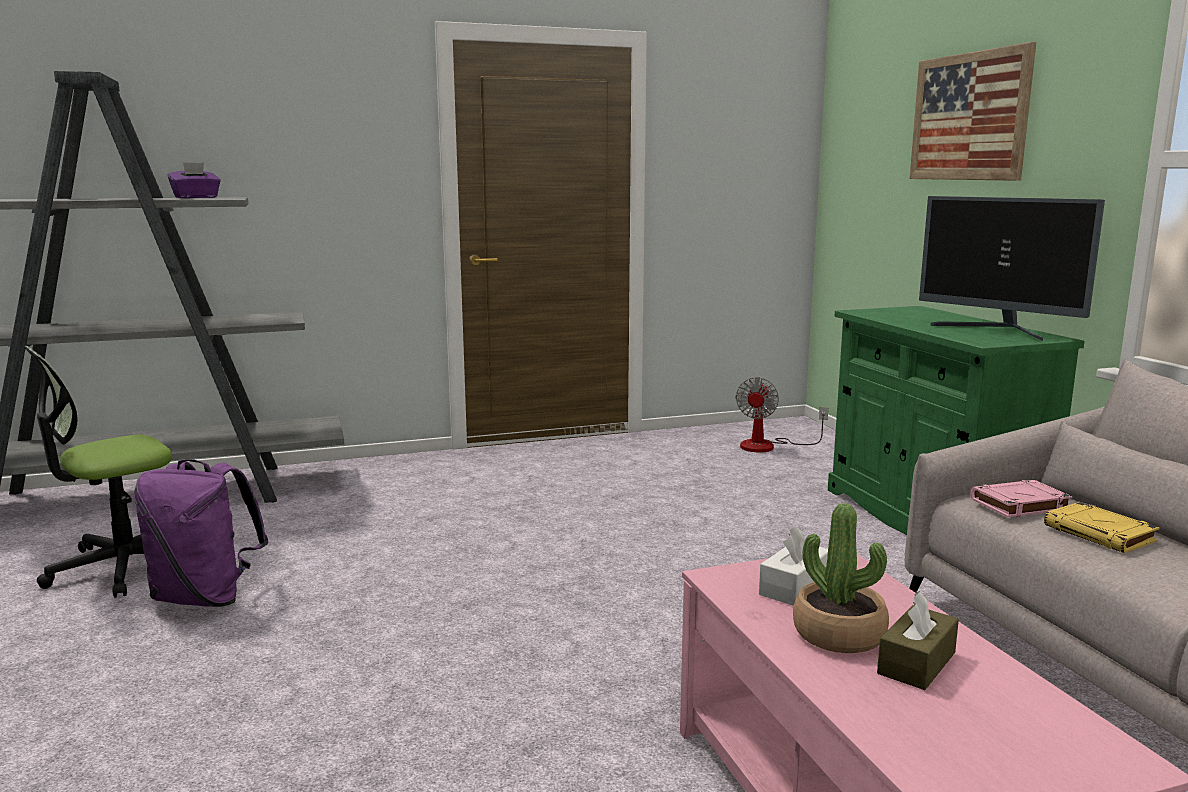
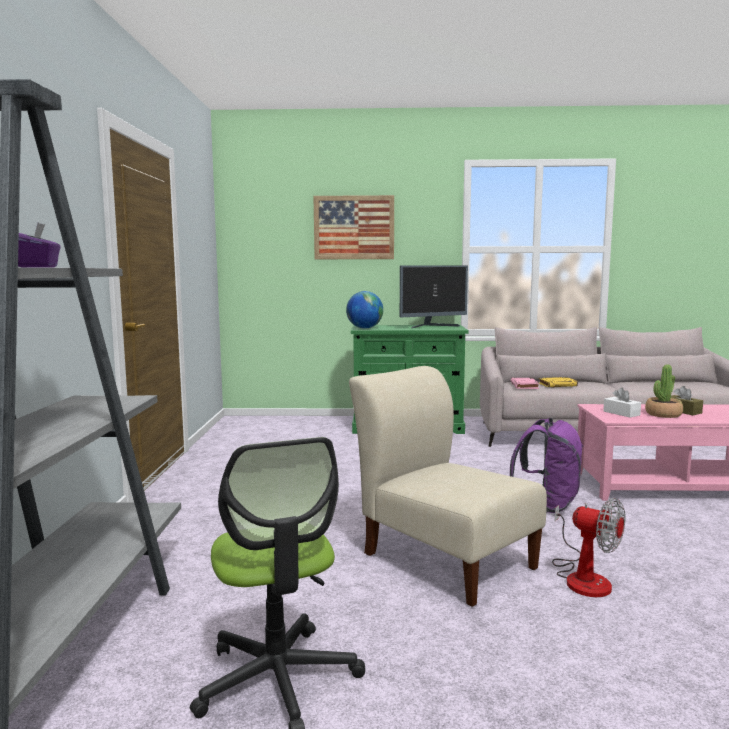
camera: 70 degrees left, 5 degrees down
purple backpack [134,459,268,607] -> purple backpack moved to [510,418,584,513]
fan [736,377,828,452] -> fan moved to [552,498,625,597]
none -> globe [346,291,383,329]
none -> beige chair [349,366,547,607]

